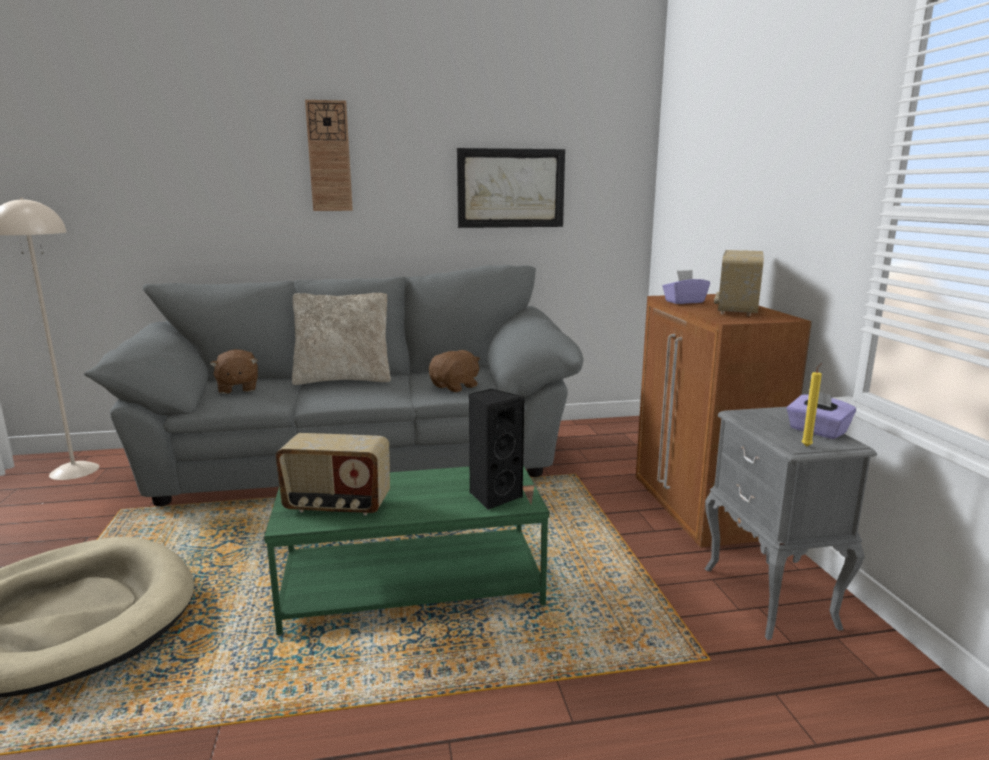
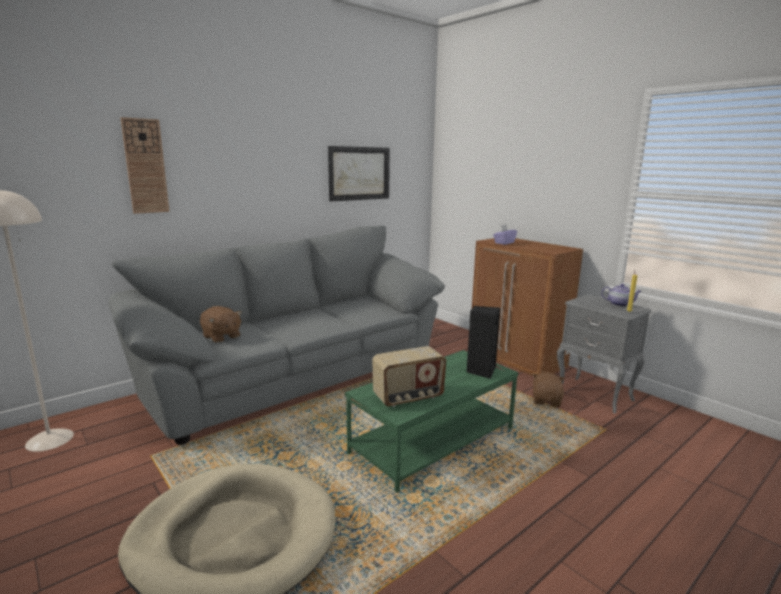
camera: 30 degrees left, 0 degrees up
beige pillow [292,292,391,385] -> none
wall clock [305,100,353,211] -> wall clock moved to [120,117,170,214]
brown plush toy [429,350,480,392] -> brown plush toy moved to [532,372,565,407]
radio [714,250,764,316] -> none
purple tissue box [786,389,856,439] -> teapot [601,284,642,307]

